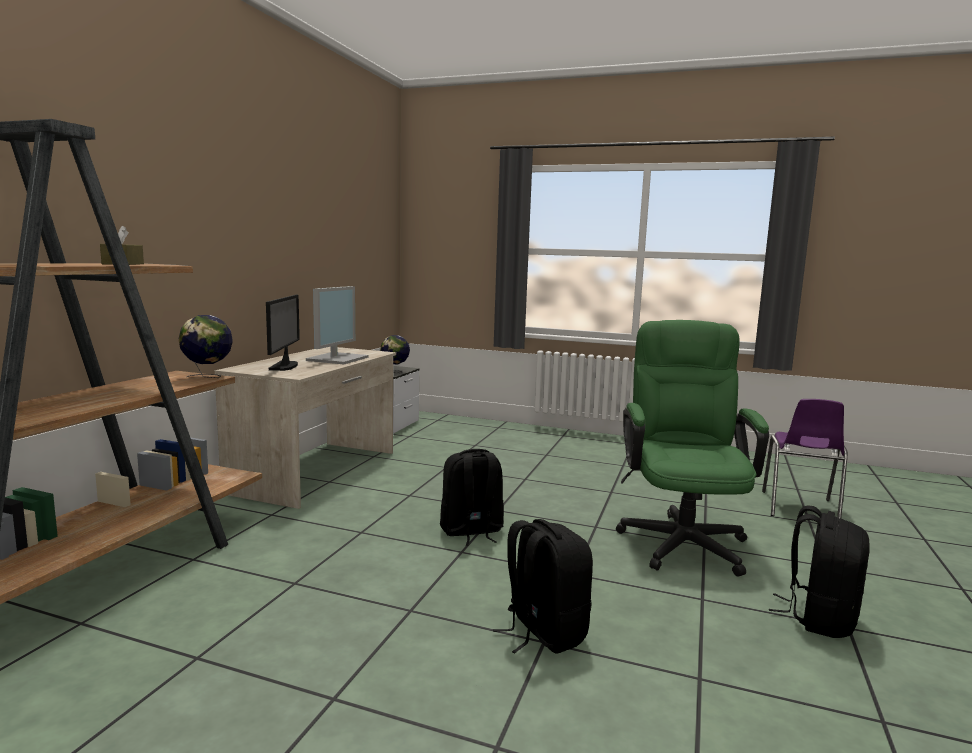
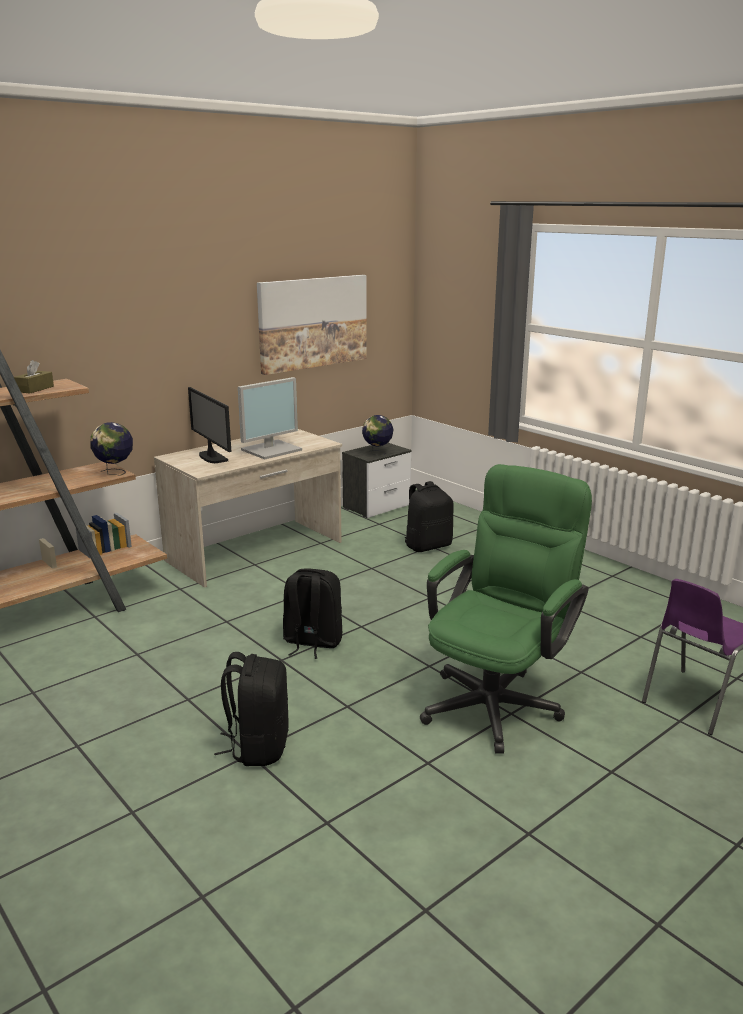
camera: 30 degrees right, 10 degrees up
monitor [266,295,300,371] -> monitor turned 120 degrees clockwise [188,387,231,463]
black backpack [769,505,870,638] -> black backpack moved to [405,481,454,552]
none -> picture [257,275,367,375]

